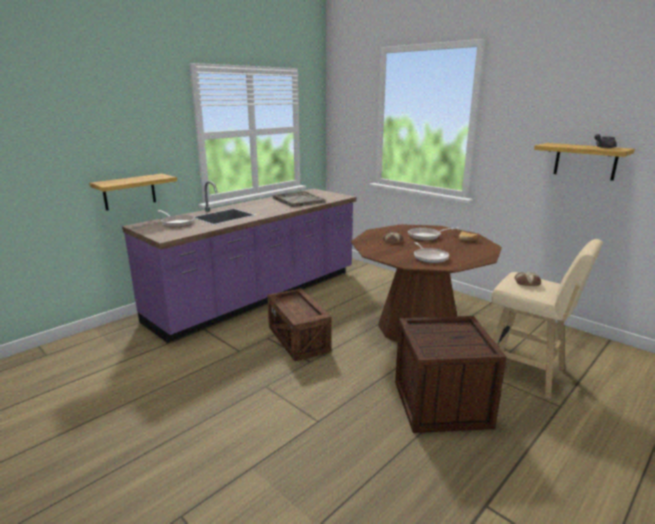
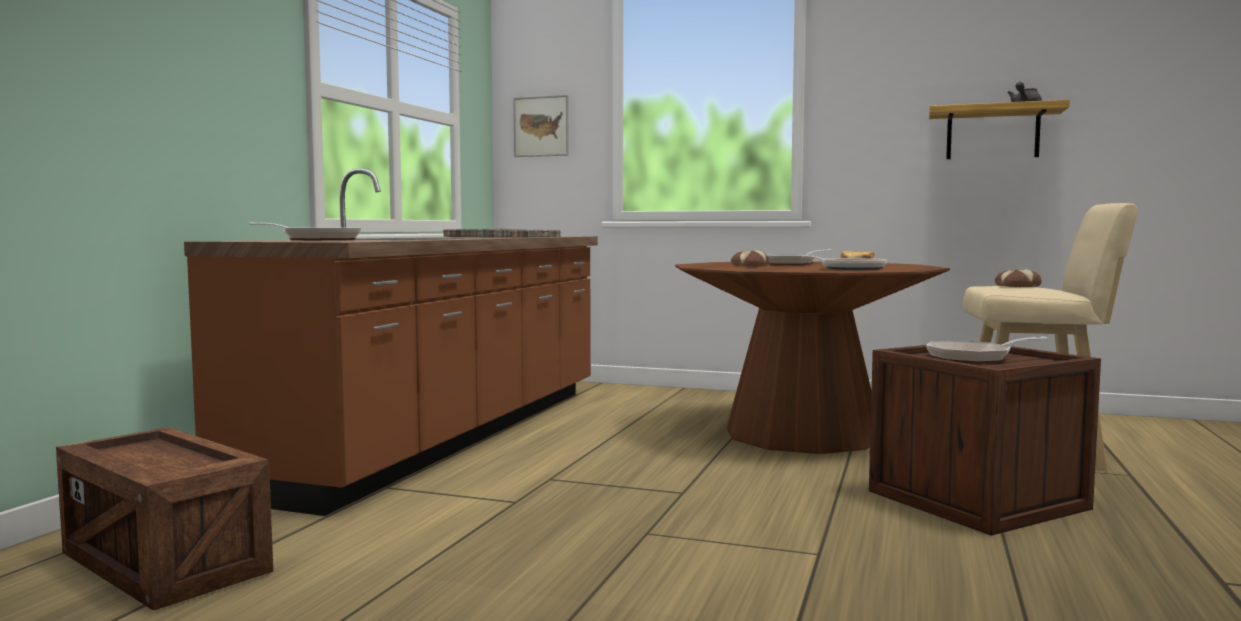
camera: 25 degrees left, 15 degrees down
shelf [89,174,177,211] -> none
purple counter [122,181,357,343] -> brown counter [184,168,598,516]
crate [267,289,332,361] -> crate moved to [56,427,273,611]
none -> picture [513,95,569,157]
none -> frying pan [926,336,1049,363]

